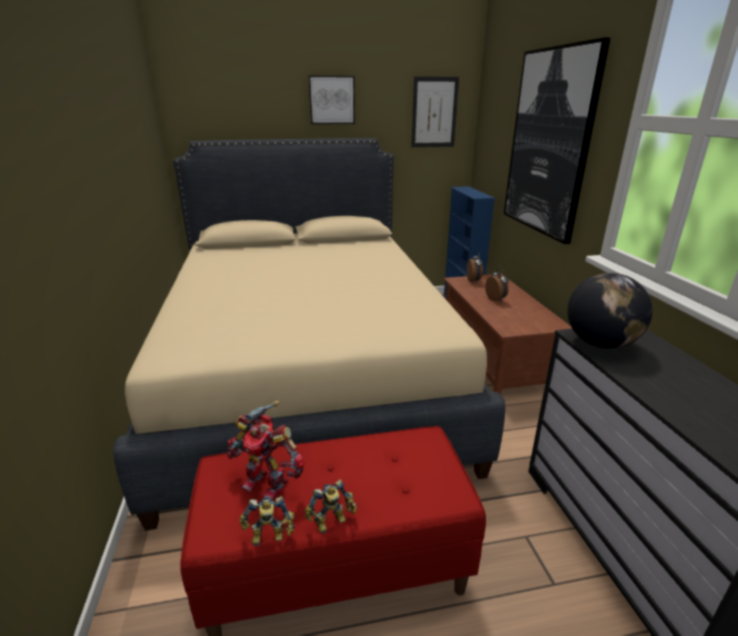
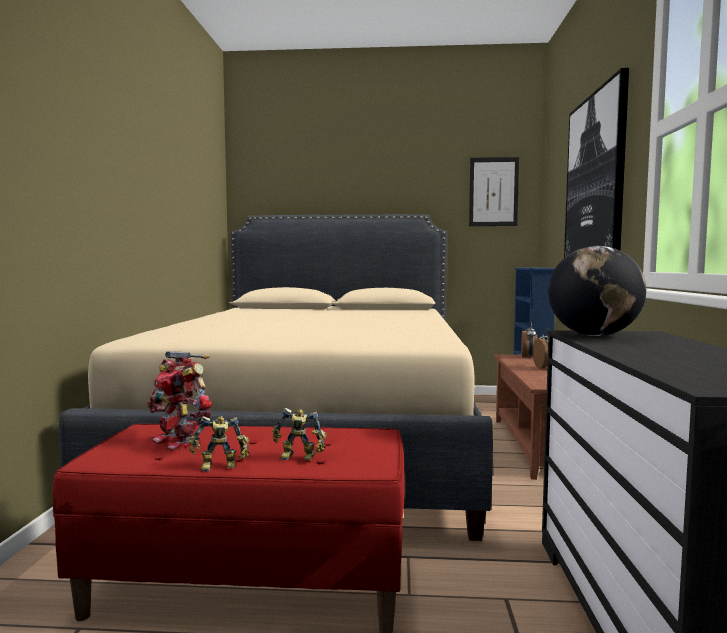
camera: 15 degrees right, 20 degrees down
toy robot [239,496,295,546] -> toy robot moved to [272,408,327,460]
picture [308,76,355,124] -> none

